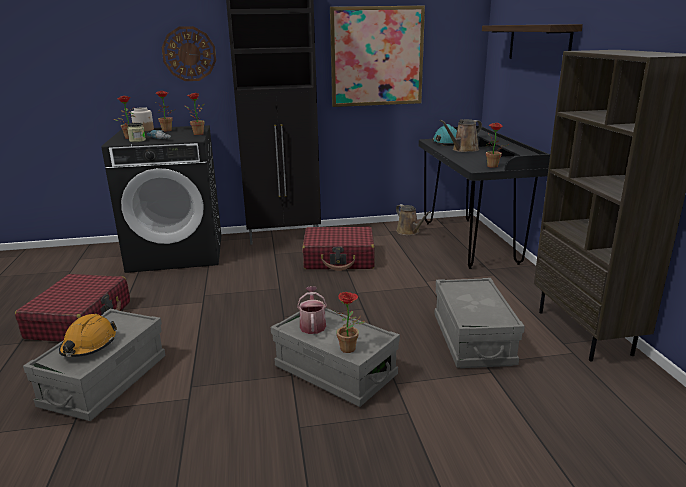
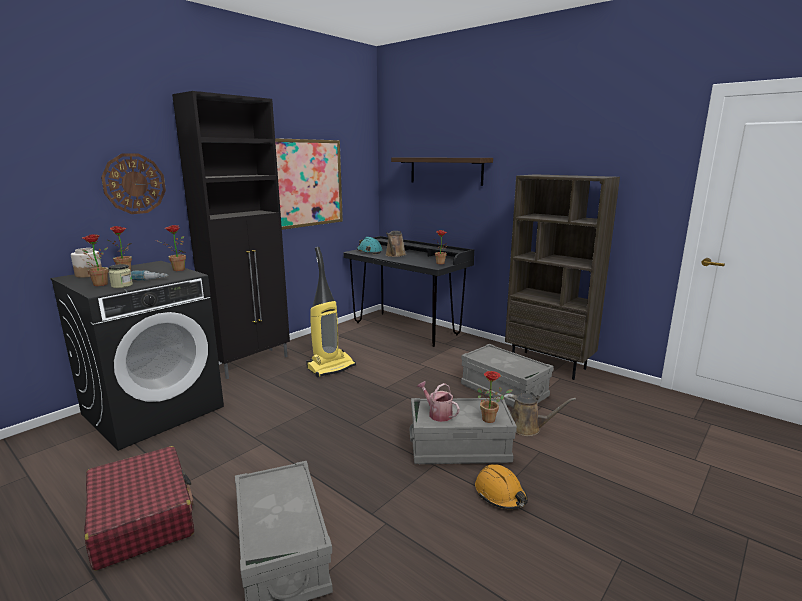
camera: 40 degrees left, 5 degrees down
orange hard hat [59,314,117,357] -> orange hard hat moved to [475,465,528,509]
red suitcase [302,227,375,271] -> vacuum cleaner [306,247,356,377]
brown watering can [396,204,431,235] -> brown watering can moved to [504,393,576,436]

